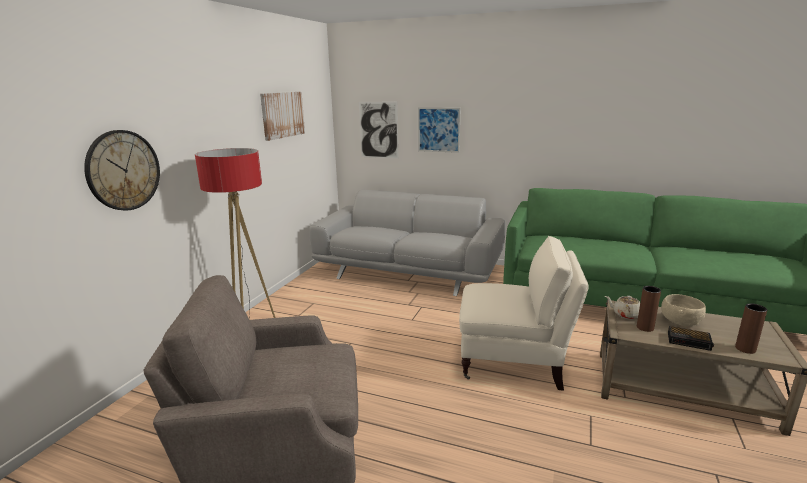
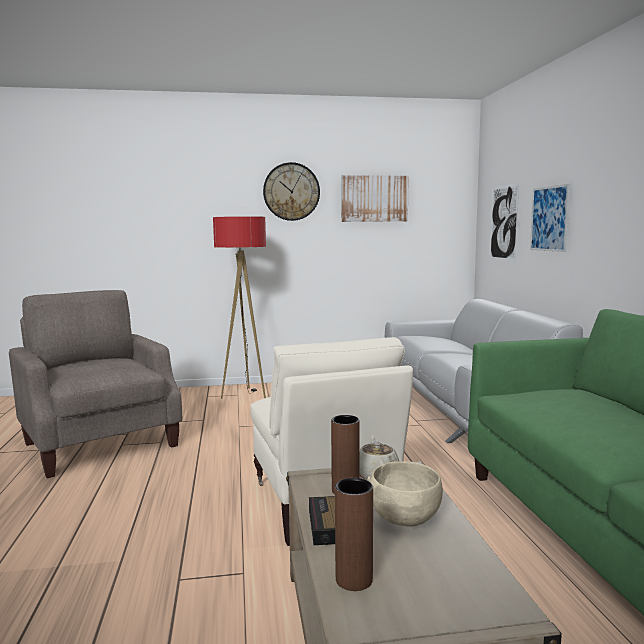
camera: 60 degrees right, 10 degrees down
wall clock [84,130,160,211] -> wall clock moved to [263,162,320,221]

